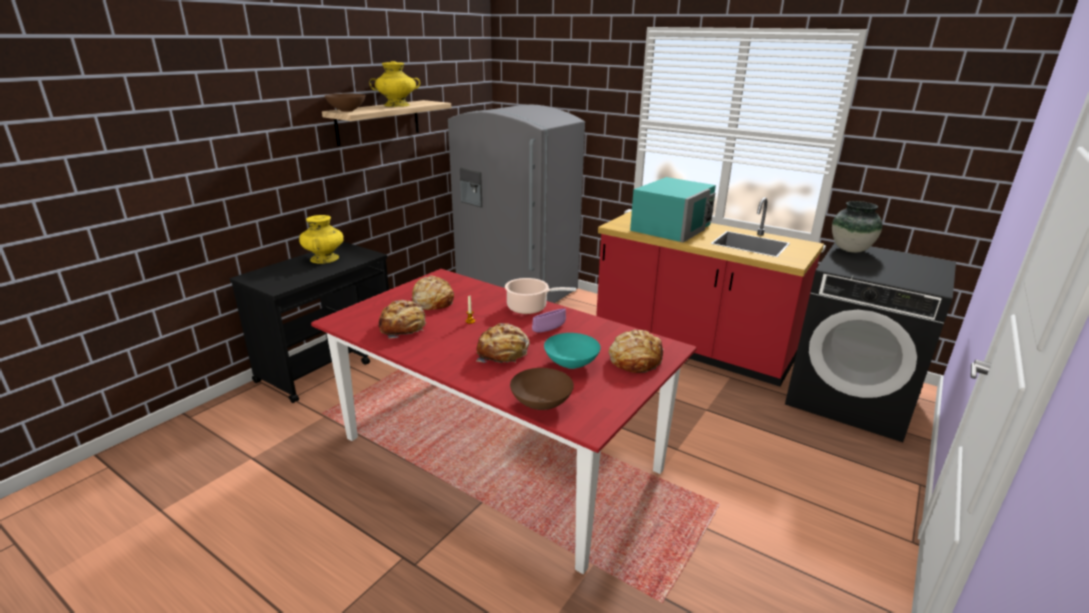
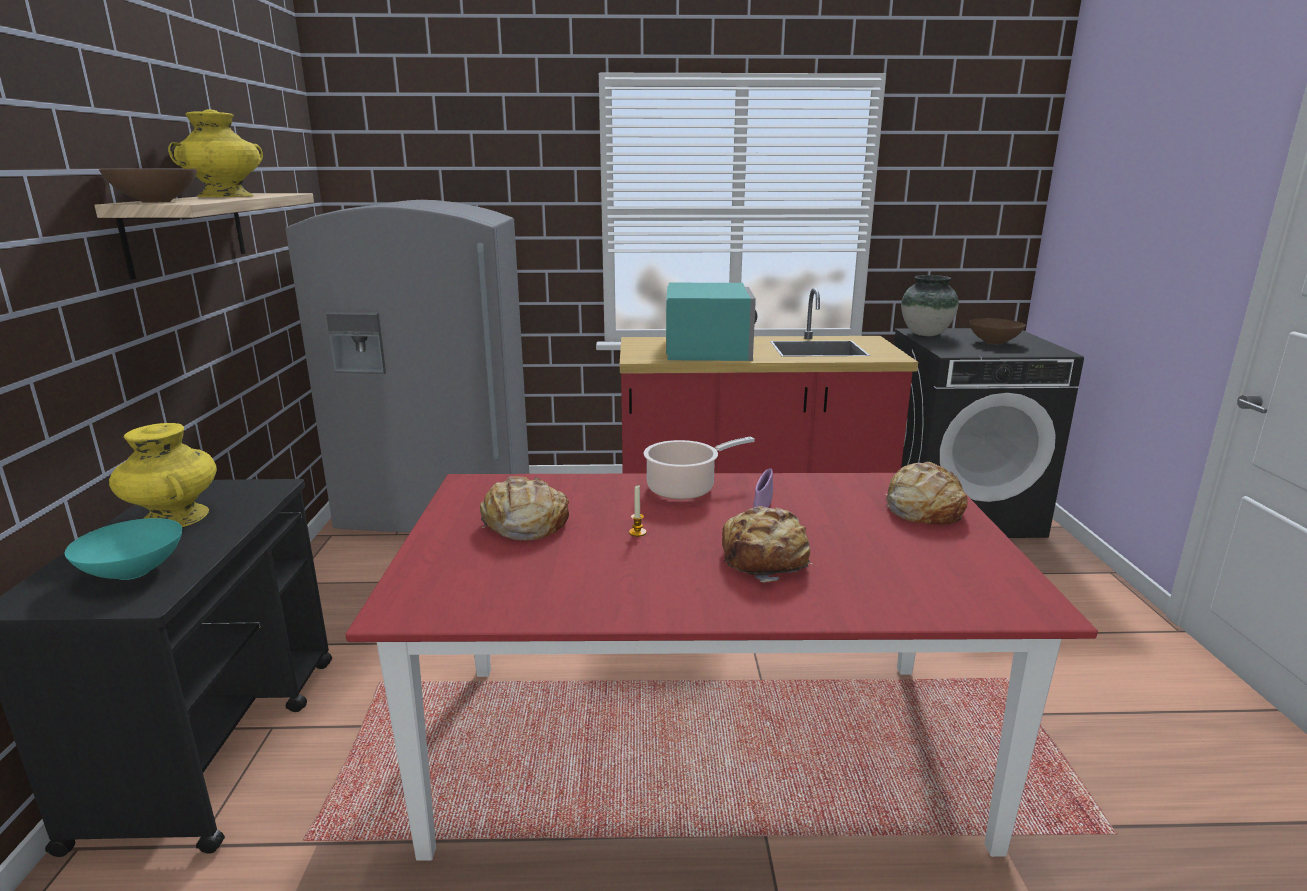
camera: 35 degrees left, 5 degrees down
bread [379,300,426,339] -> none
brown bowl [510,368,574,410] -> brown bowl moved to [969,318,1026,344]
turquoise bowl [544,333,601,369] -> turquoise bowl moved to [65,518,182,580]

